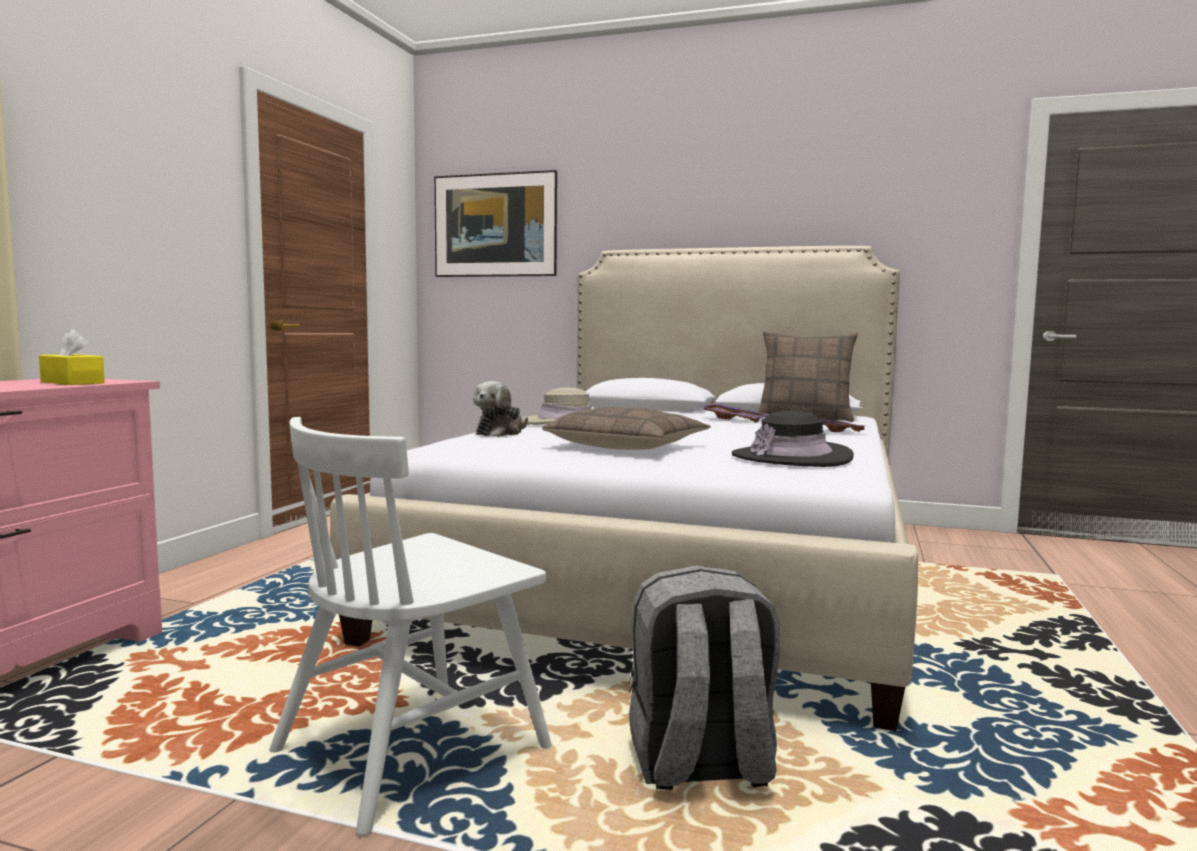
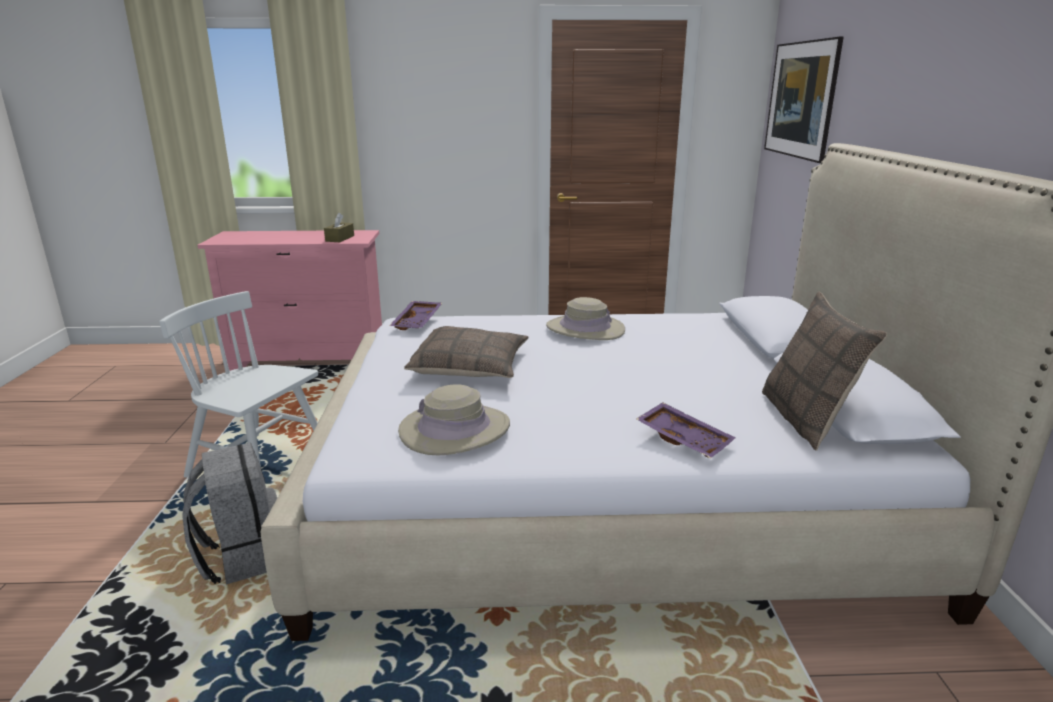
camera: 70 degrees right, 15 degrees up
yellow tissue box [39,329,105,385] -> brown tissue box [324,213,354,242]
plush toy [473,381,528,437] -> none
purple tray [700,403,770,423] -> purple tray moved to [389,301,442,330]
black hat [732,411,854,467] -> beige hat [398,384,510,455]

